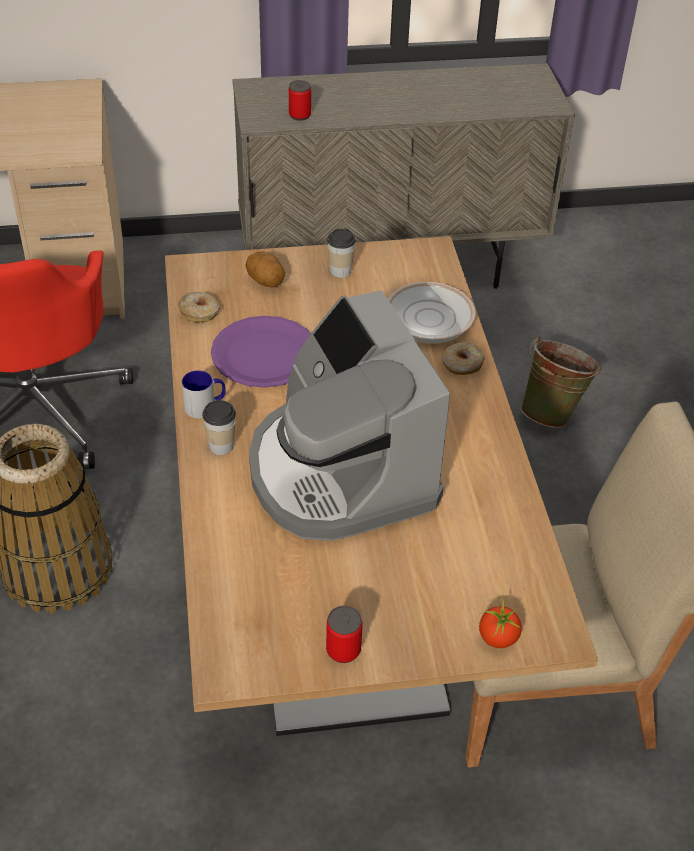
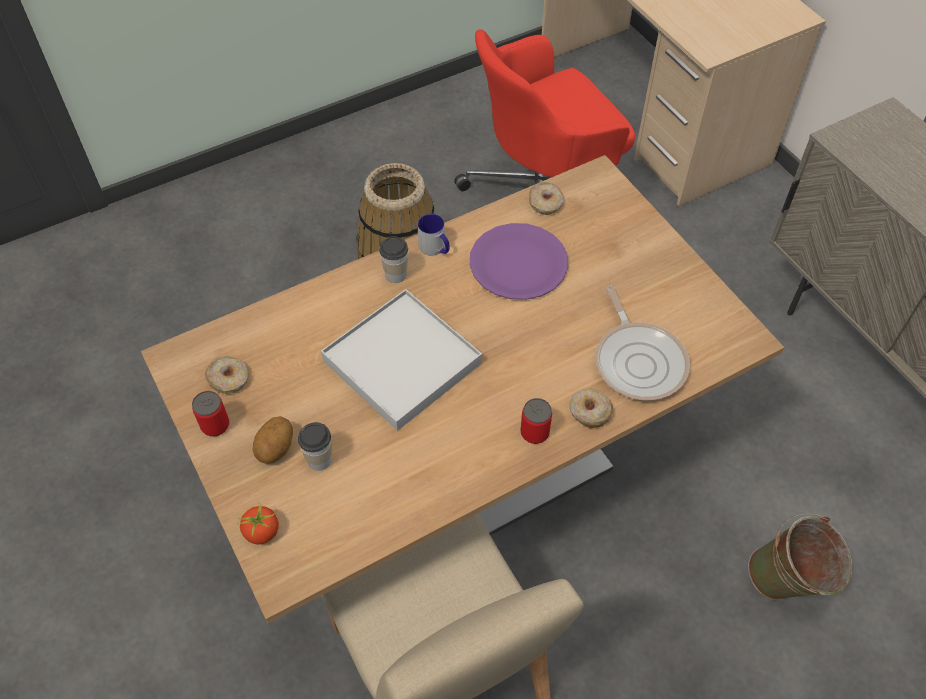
camera: 70 degrees right, 10 degrees up
potato [246,251,285,287] -> potato moved to [252,416,293,464]
coffee machine [249,290,450,541] -> white tray [321,289,482,431]
can [289,80,311,121] -> can moved to [521,398,552,444]
cup [327,229,355,278] -> cup moved to [298,422,332,471]
none -> donut [205,356,249,394]

